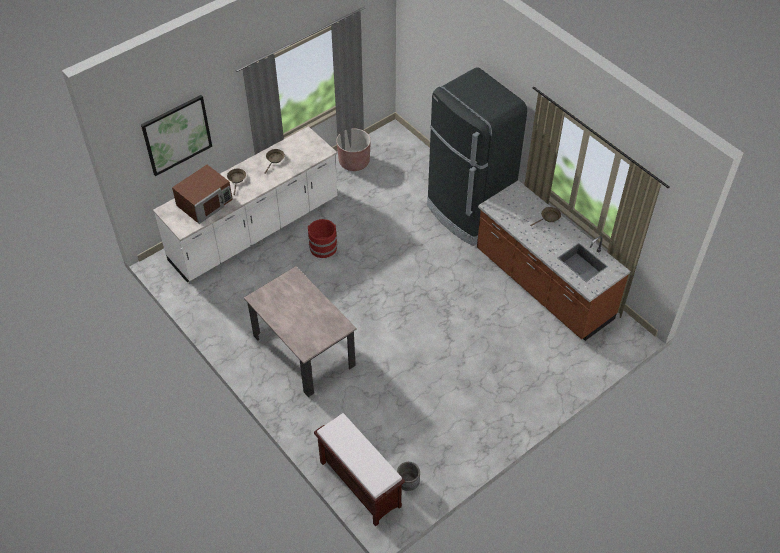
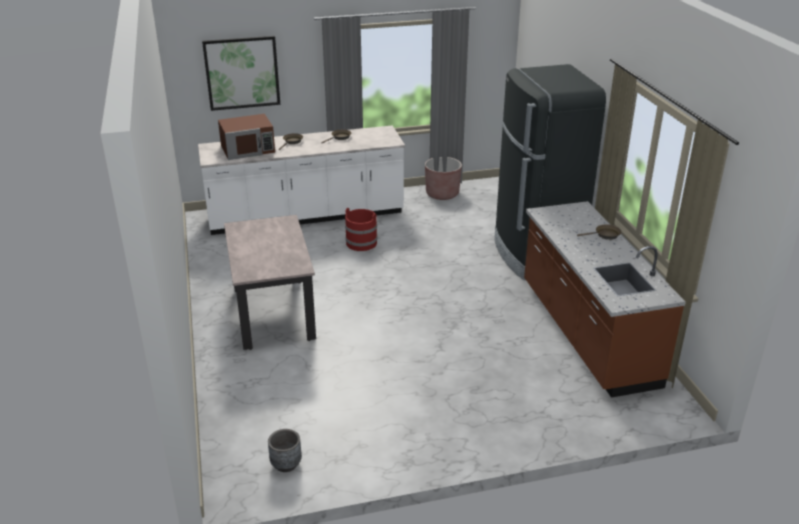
camera: 25 degrees right, 20 degrees down
brown bench [314,413,405,526] -> none

